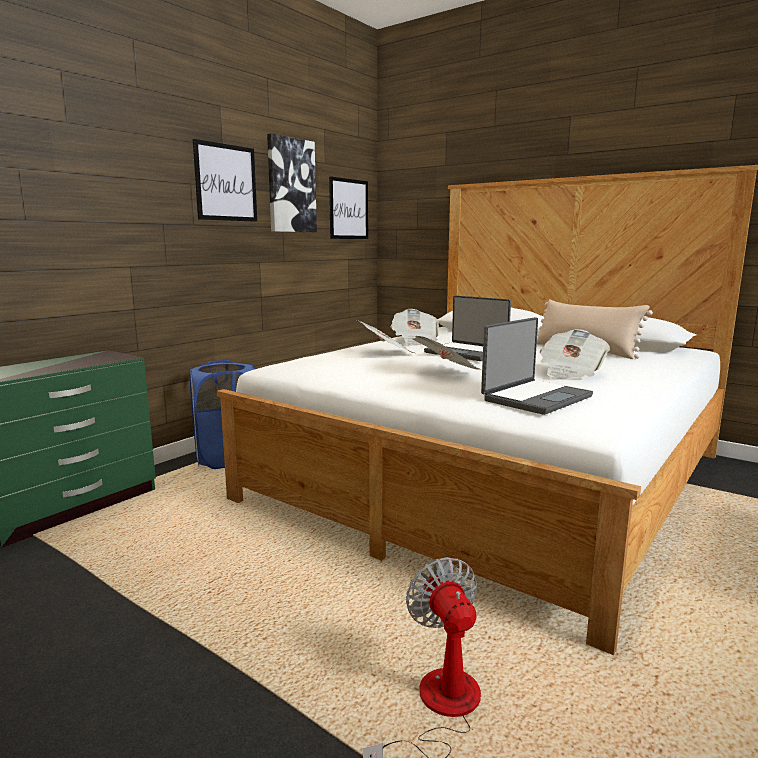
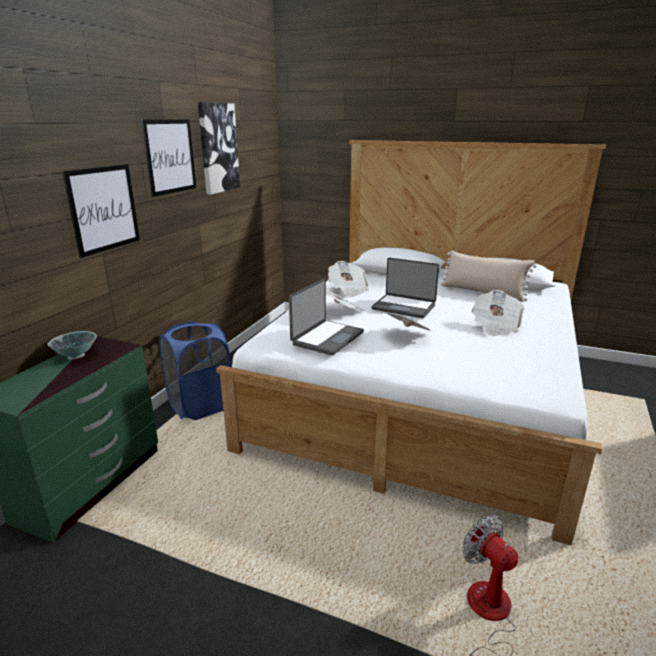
camera: 15 degrees left, 10 degrees up
picture [329,176,368,239] -> picture moved to [62,164,140,258]
laptop [481,317,593,415] -> laptop moved to [289,279,364,356]
none -> bowl [48,331,97,360]

